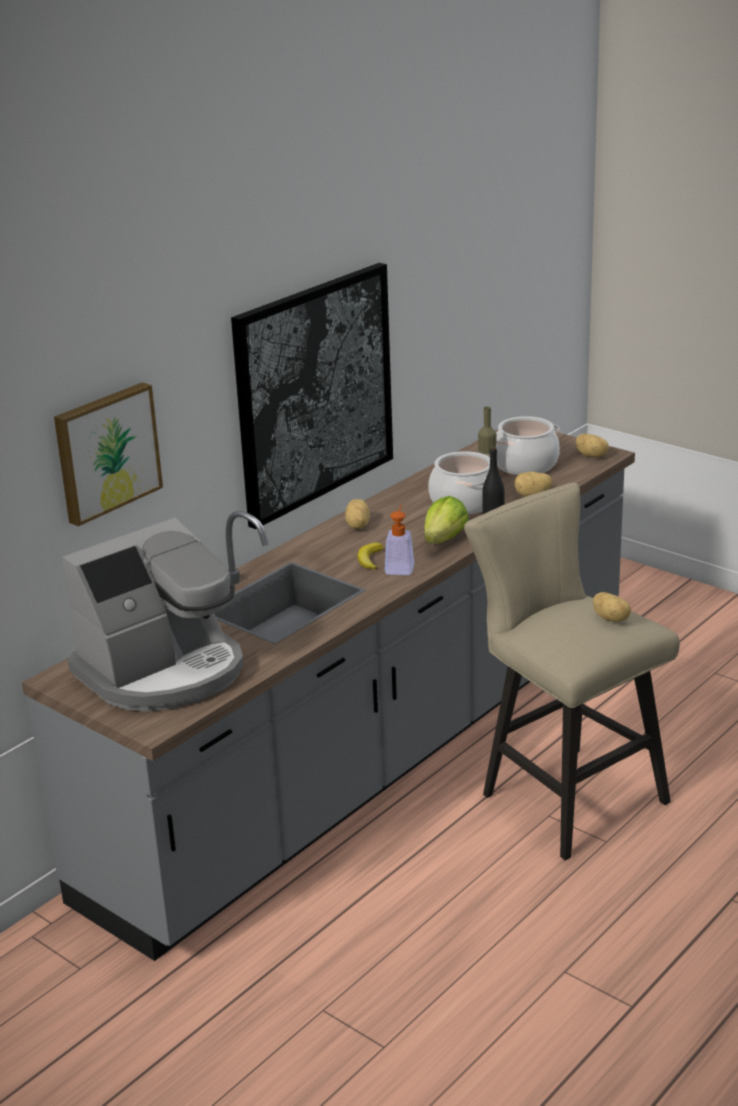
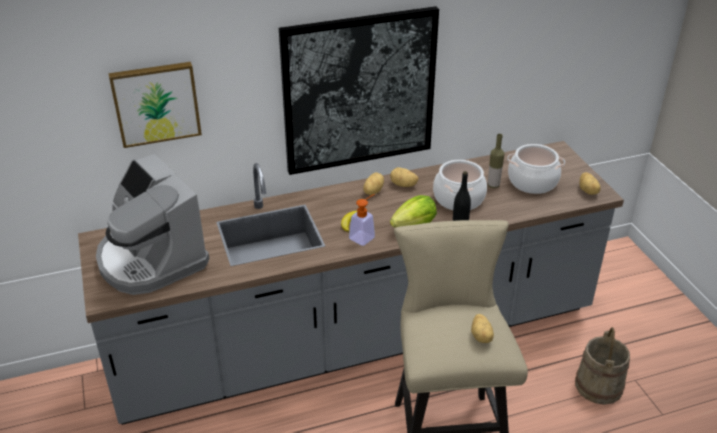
camera: 30 degrees right, 10 degrees up
coffee machine [62,518,244,712] -> coffee machine turned 60 degrees clockwise [96,154,209,295]
potato [514,472,552,496] -> potato moved to [390,167,418,187]
none -> beige bucket [575,327,630,405]

